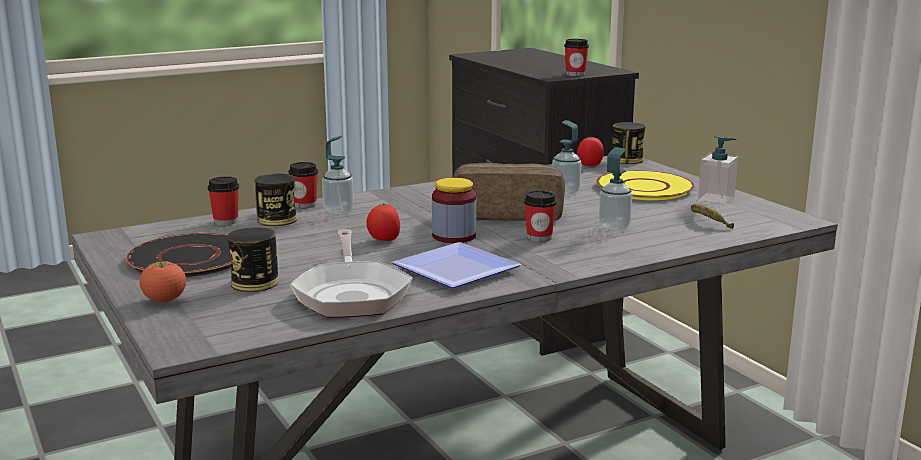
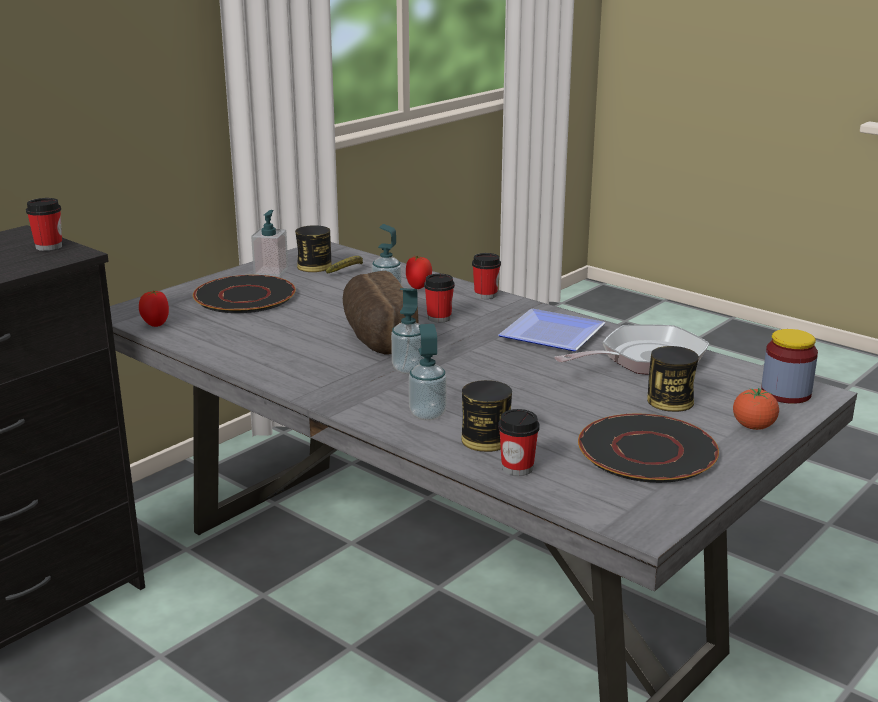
camera: 110 degrees left, 5 degrees up
cup [288,162,318,208] -> cup moved to [472,253,501,299]
tomato [366,203,400,241] -> tomato moved to [406,256,432,289]
jar [432,178,476,243] -> jar moved to [761,329,818,404]
soap dispenser [552,120,581,195] -> soap dispenser moved to [391,288,424,374]
yellow plate [596,170,695,200] -> black plate [193,275,296,313]
can [612,122,645,164] -> can moved to [295,225,332,272]

